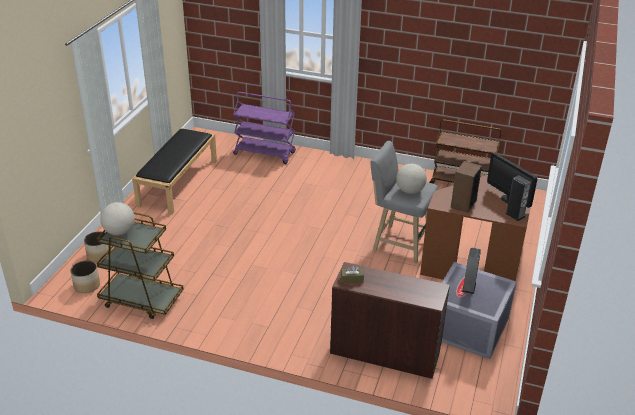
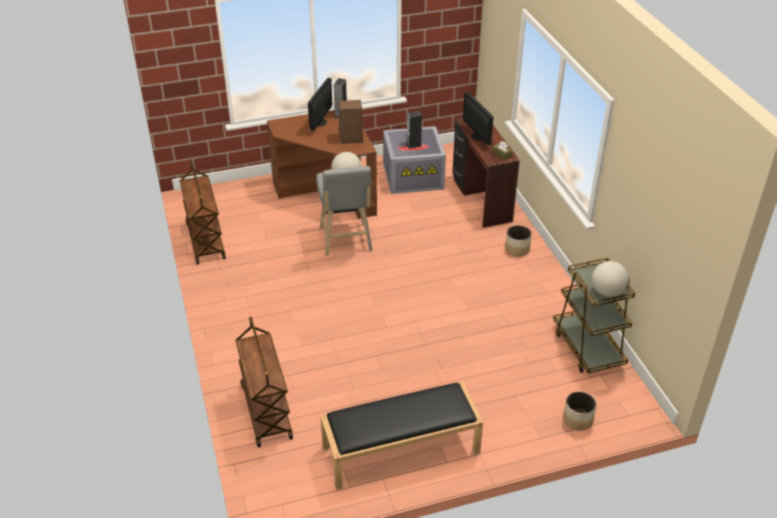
camera: 125 degrees left, 5 degrees up
planter [70,261,100,293] -> planter moved to [505,225,532,256]
purple cart [233,92,296,164] -> brown cart [235,317,293,447]
none -> monitor [463,92,493,145]

